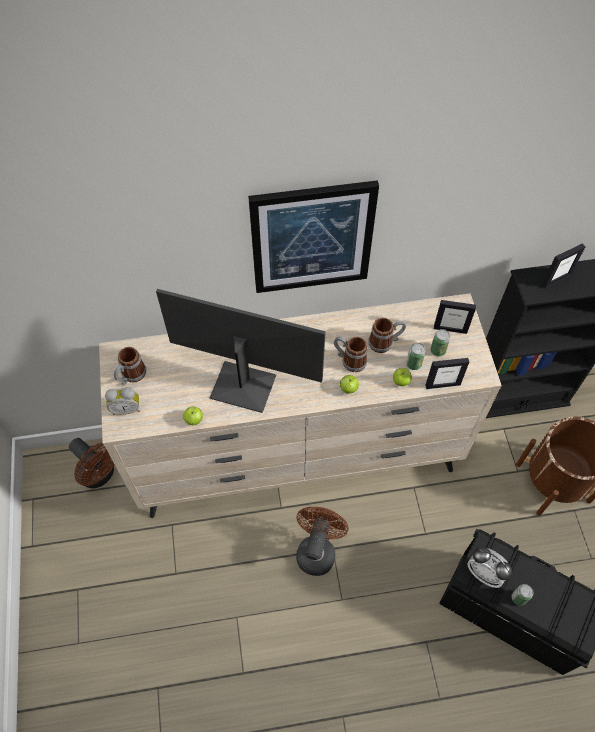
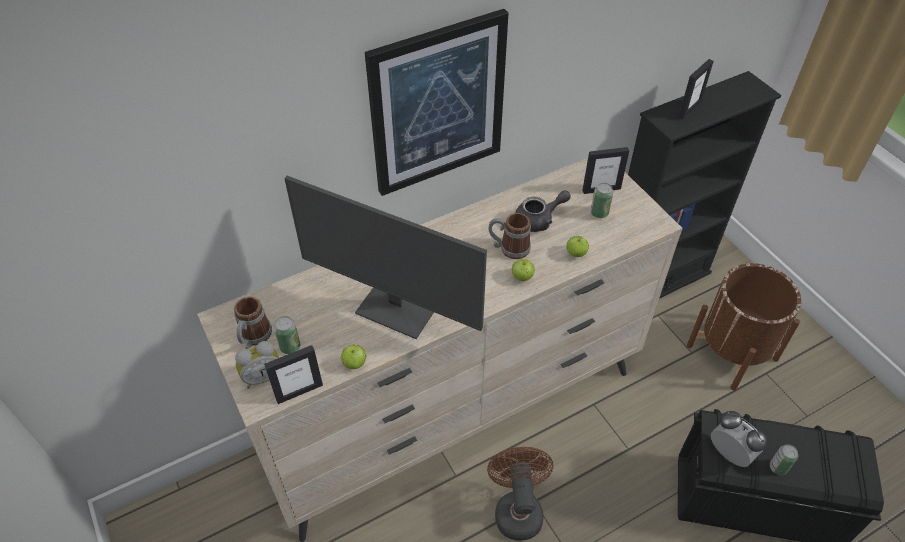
camera: 20 degrees left, 10 degrees down
brown fan [69,438,115,488] -> none
monitor [156,289,326,413] -> monitor turned 150 degrees counterclockwise [284,176,487,339]
mug [368,317,406,353] -> grey teapot [515,190,571,232]
can [406,343,426,370] -> can moved to [273,316,300,354]
picture frame [426,358,469,389] -> picture frame moved to [264,345,323,404]
alarm clock [467,547,512,588] -> alarm clock turned 150 degrees counterclockwise [711,411,767,467]

